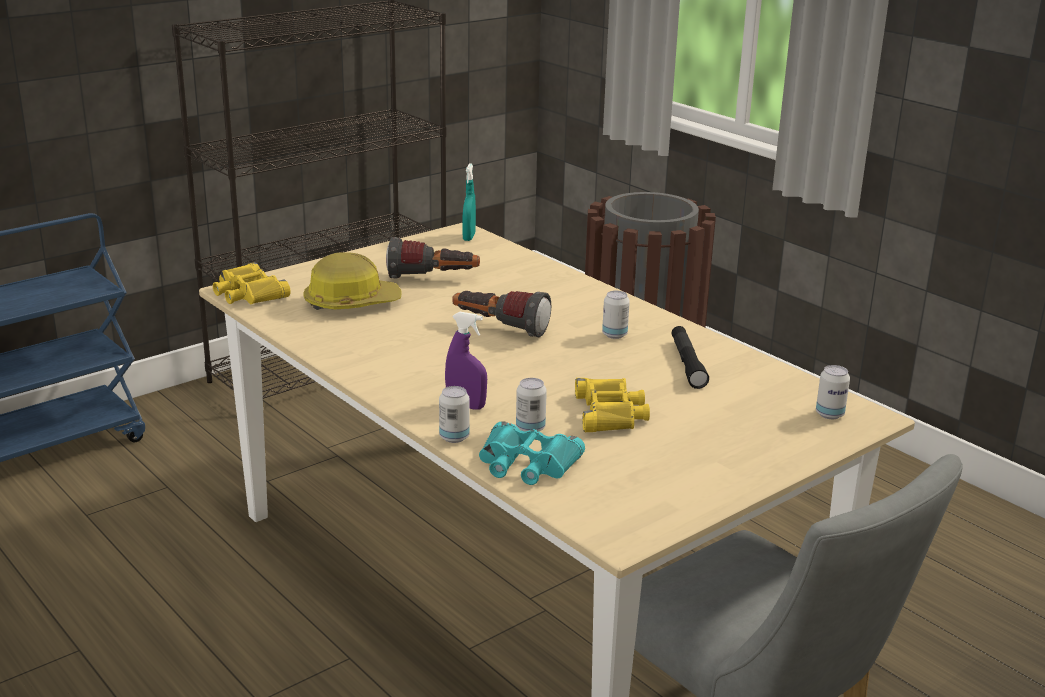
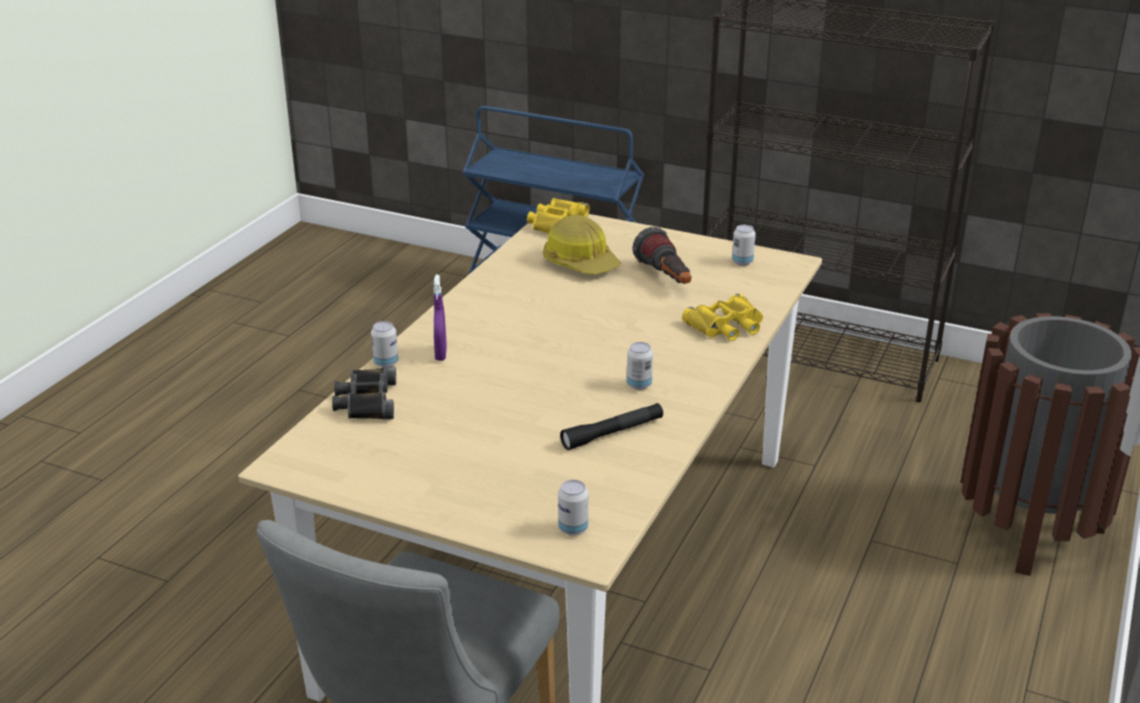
camera: 65 degrees right, 5 degrees up
flashlight [452,291,551,337] -> none
turquoise spray bottle [462,163,476,241] -> none
turquoise binoculars [479,421,585,485] -> black binoculars [332,366,396,420]
can [516,378,547,431] -> can moved to [732,225,756,266]
yellow binoculars [575,378,650,432] -> yellow binoculars moved to [682,294,763,341]

